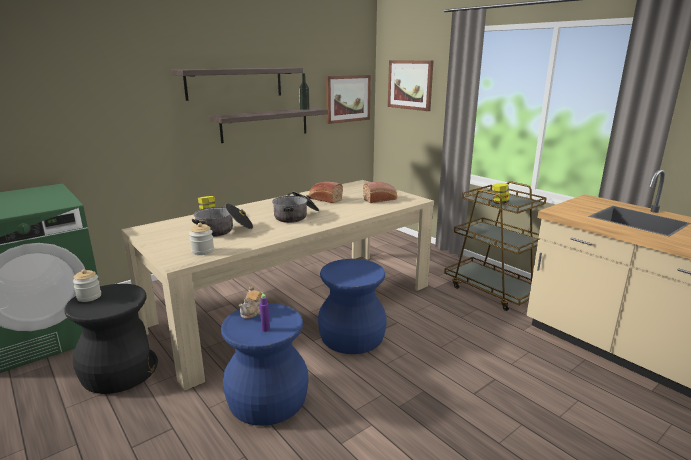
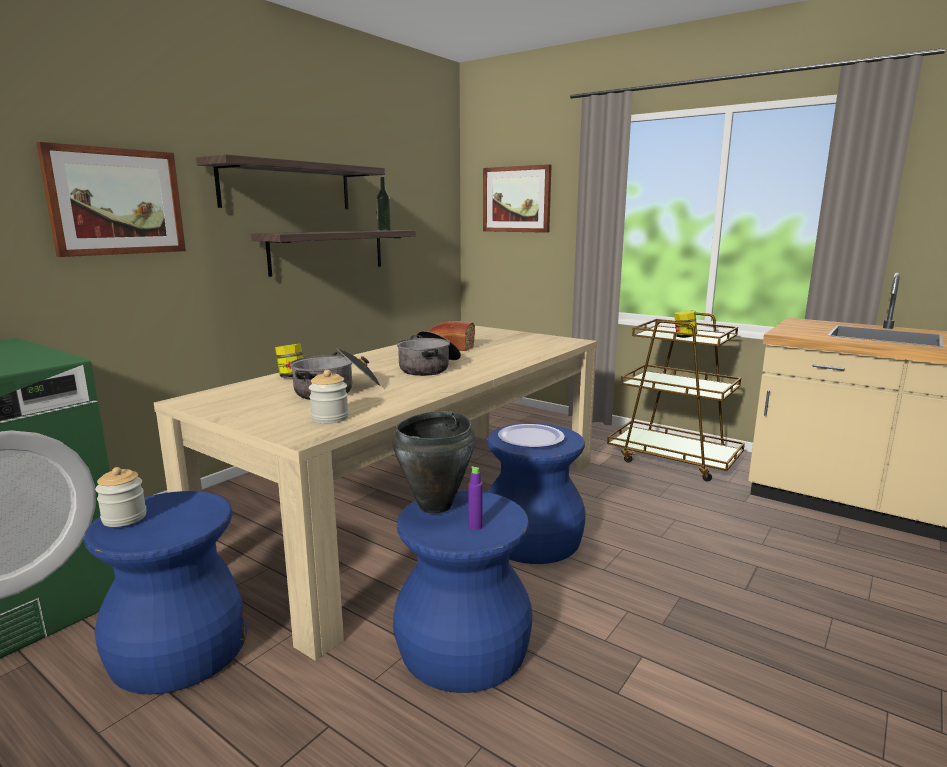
camera: 15 degrees left, 5 degrees down
black stool [64,284,158,394] -> blue stool [84,491,247,695]
teapot [239,286,264,319] -> black cooking pot [392,411,475,514]
picture [326,75,371,124] -> picture moved to [36,142,186,257]
bread [363,182,397,203] -> none
none -> plate [498,424,565,447]

